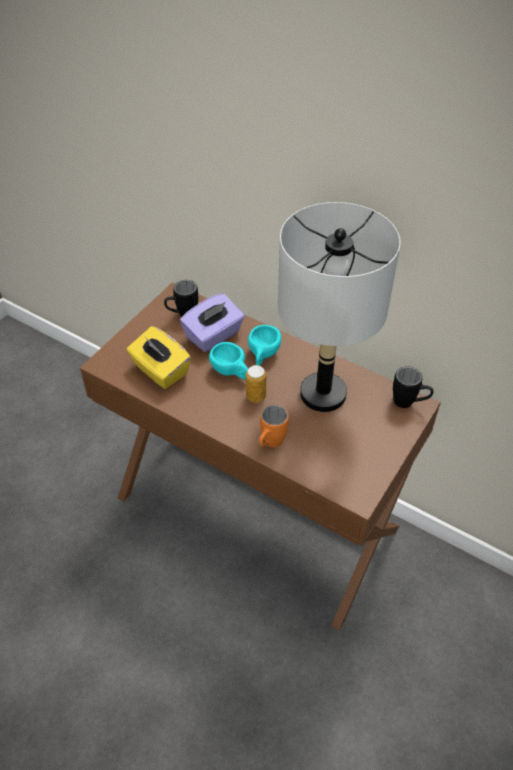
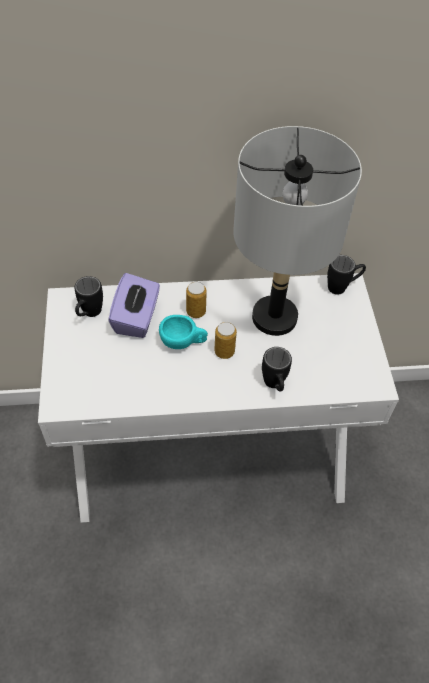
camera: 40 degrees left, 5 degrees up
brown desk [80,283,441,630] -> white desk [38,273,399,523]
yellow tissue box [127,326,191,389] -> none
turquoise cup [248,325,282,366] -> can [186,282,207,318]
orange mug [259,405,289,447] -> black mug [262,347,292,392]

